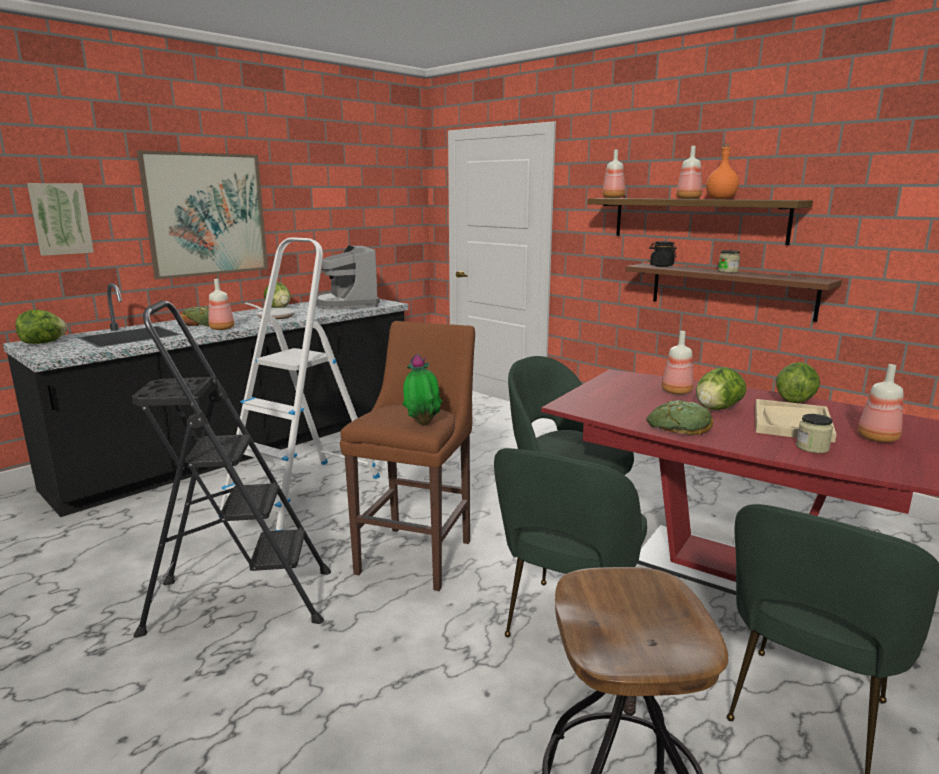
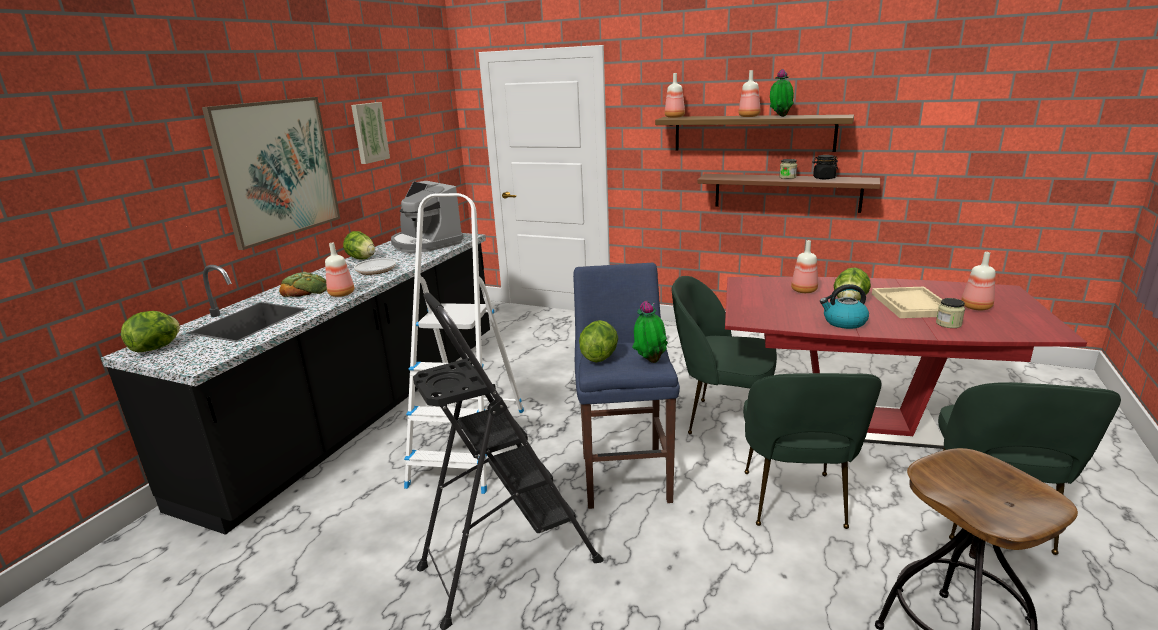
camera: 20 degrees left, 5 degrees up
picture [27,183,94,256] -> picture moved to [351,102,390,164]
brown stool [340,321,475,591] -> blue stool [573,263,680,509]
bread [646,400,713,435] -> kettle [820,284,869,329]
black jar [649,241,677,267] -> black jar moved to [812,155,838,179]
orange bottle [706,143,739,199] -> potted plant [770,69,794,117]
lettuce [776,362,820,403] -> lettuce moved to [579,320,618,363]

